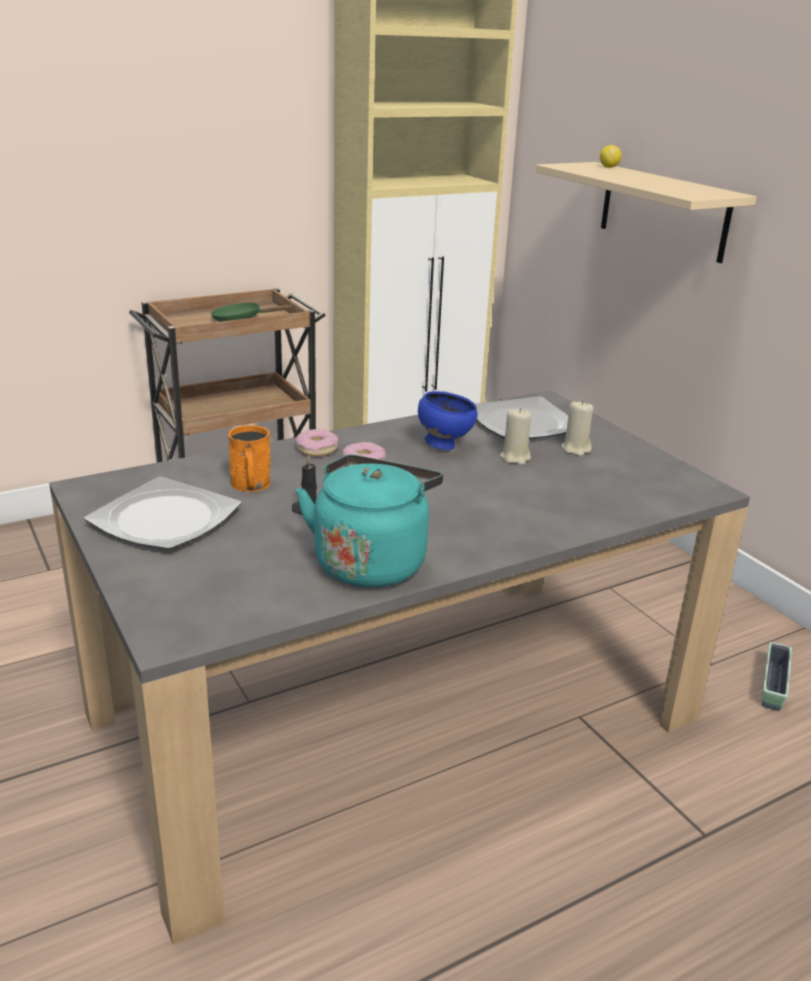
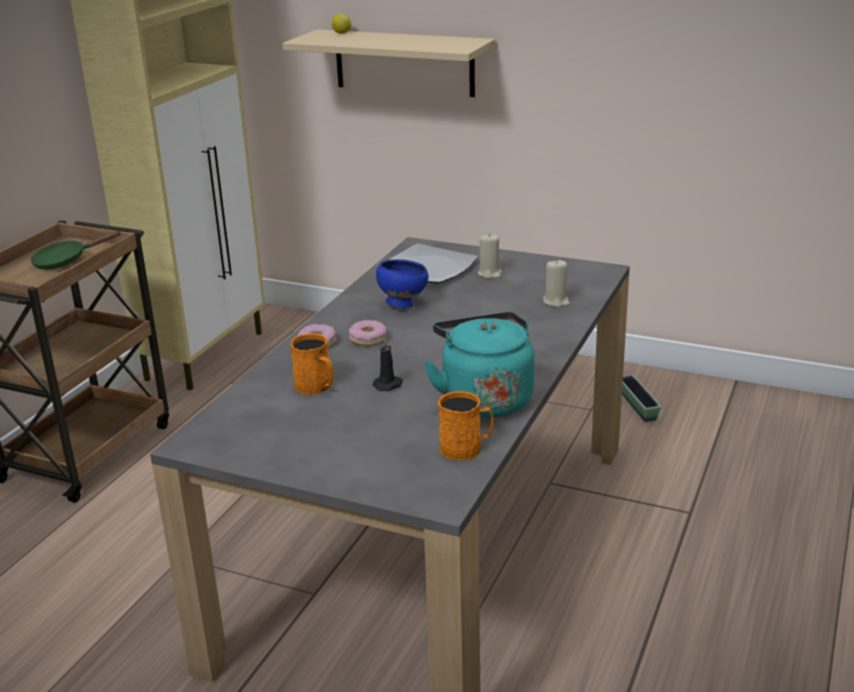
camera: 35 degrees left, 0 degrees up
plate [84,476,241,550] -> none
beige candle [500,408,531,465] -> beige candle moved to [543,259,570,307]
none -> orange mug [438,391,494,461]

